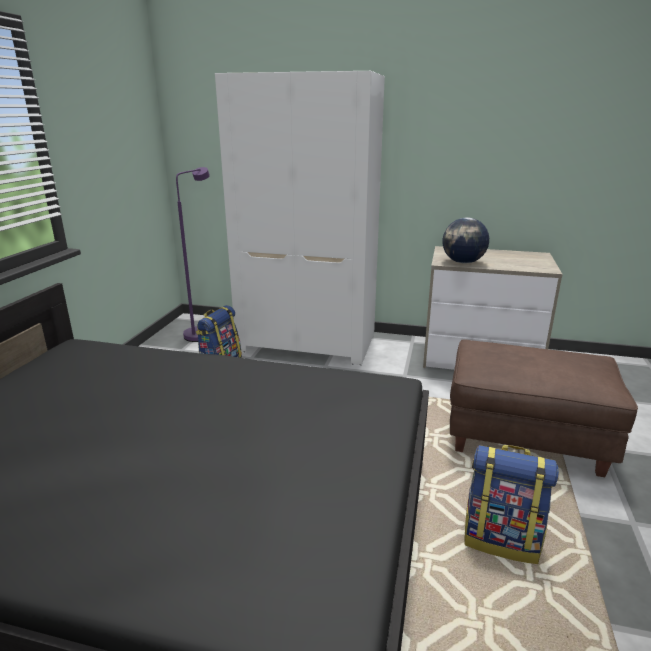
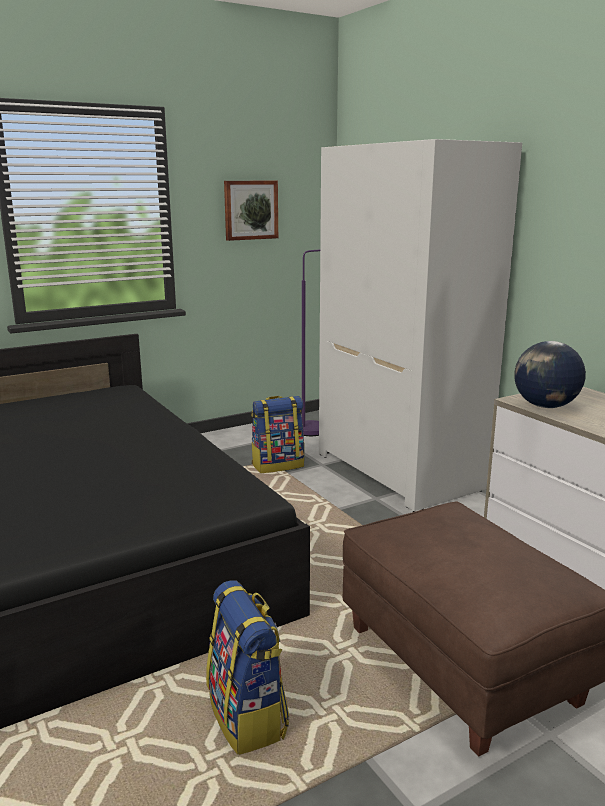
camera: 45 degrees right, 5 degrees down
none -> picture [224,181,278,241]

